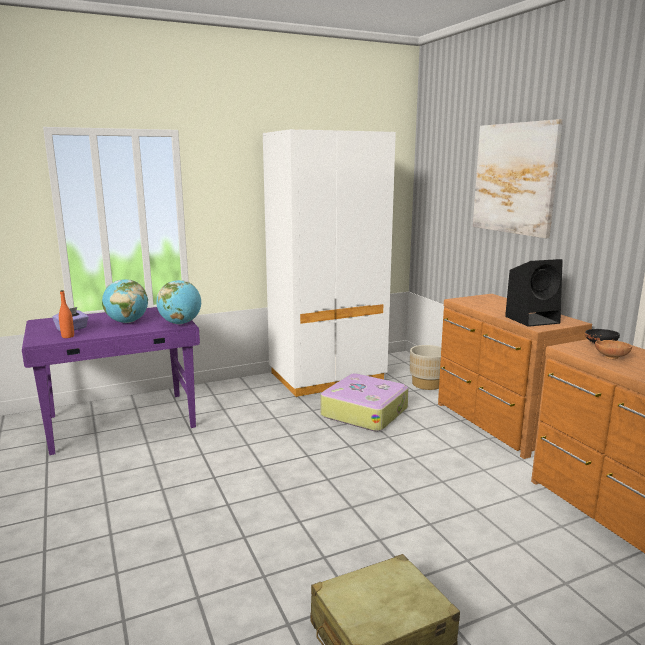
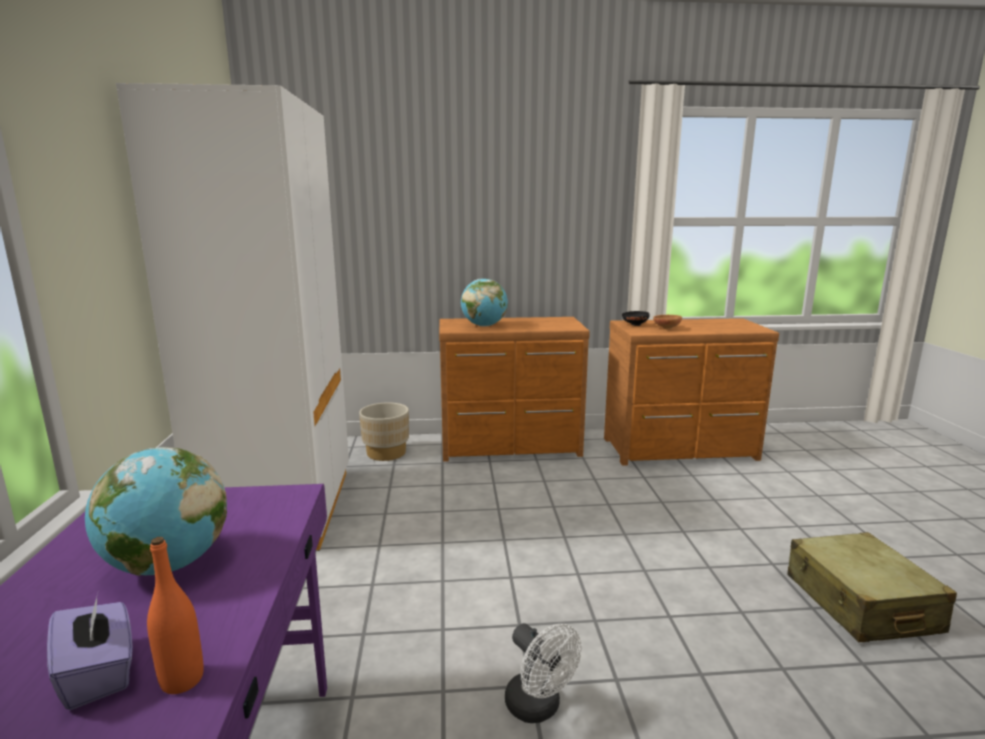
camera: 70 degrees left, 0 degrees up
globe [156,280,201,324] -> globe moved to [461,279,508,327]
suitcase [321,373,409,432] -> none
picture [473,119,563,238] -> none
black speaker [505,259,563,327] -> none
none -> white fan [505,623,582,723]

